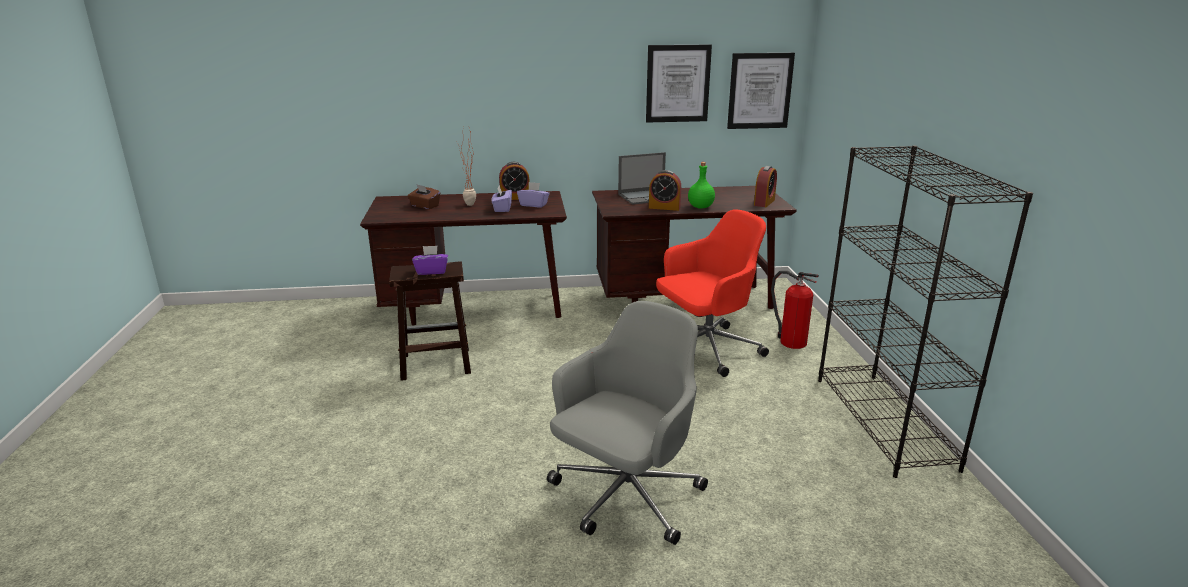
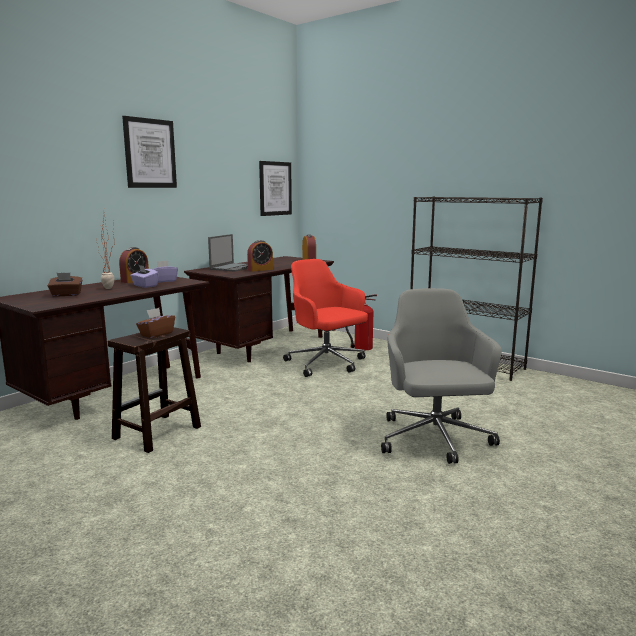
camera: 45 degrees left, 10 degrees down
purple tissue box [412,246,448,275] -> brown tissue box [136,308,175,338]
picture [646,45,712,123] -> picture moved to [122,116,177,188]
red office chair [656,209,769,377] -> red office chair turned 60 degrees counterclockwise [283,259,368,377]
green bottle [688,162,715,209] -> none

